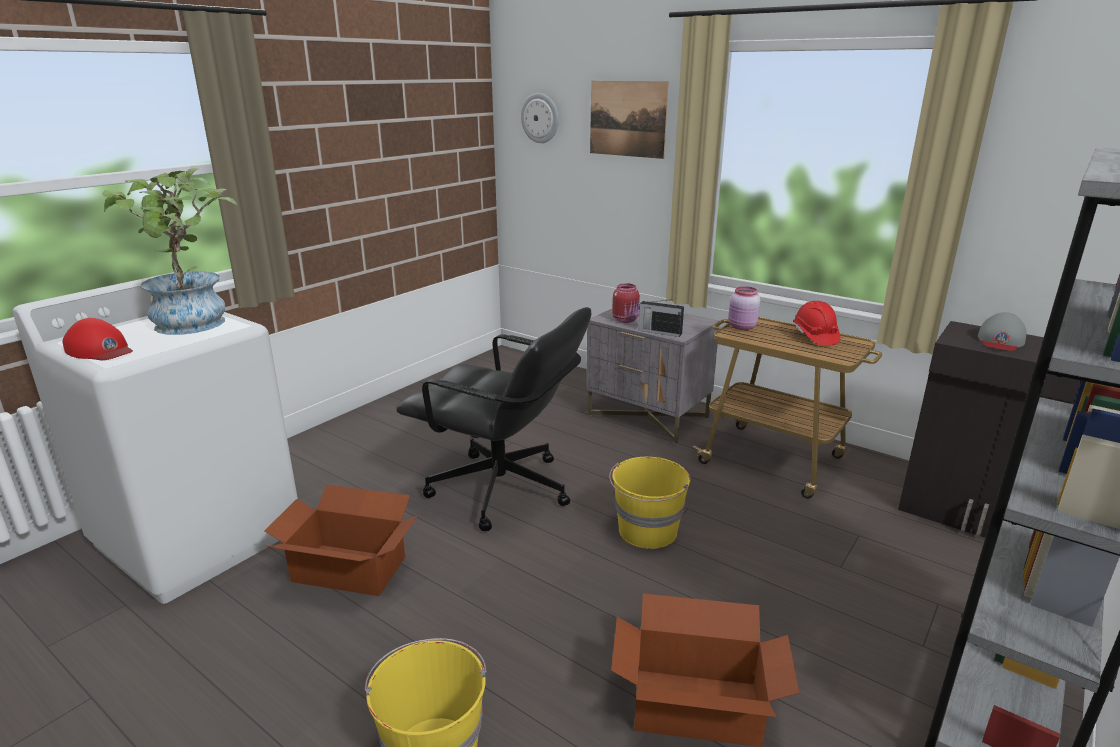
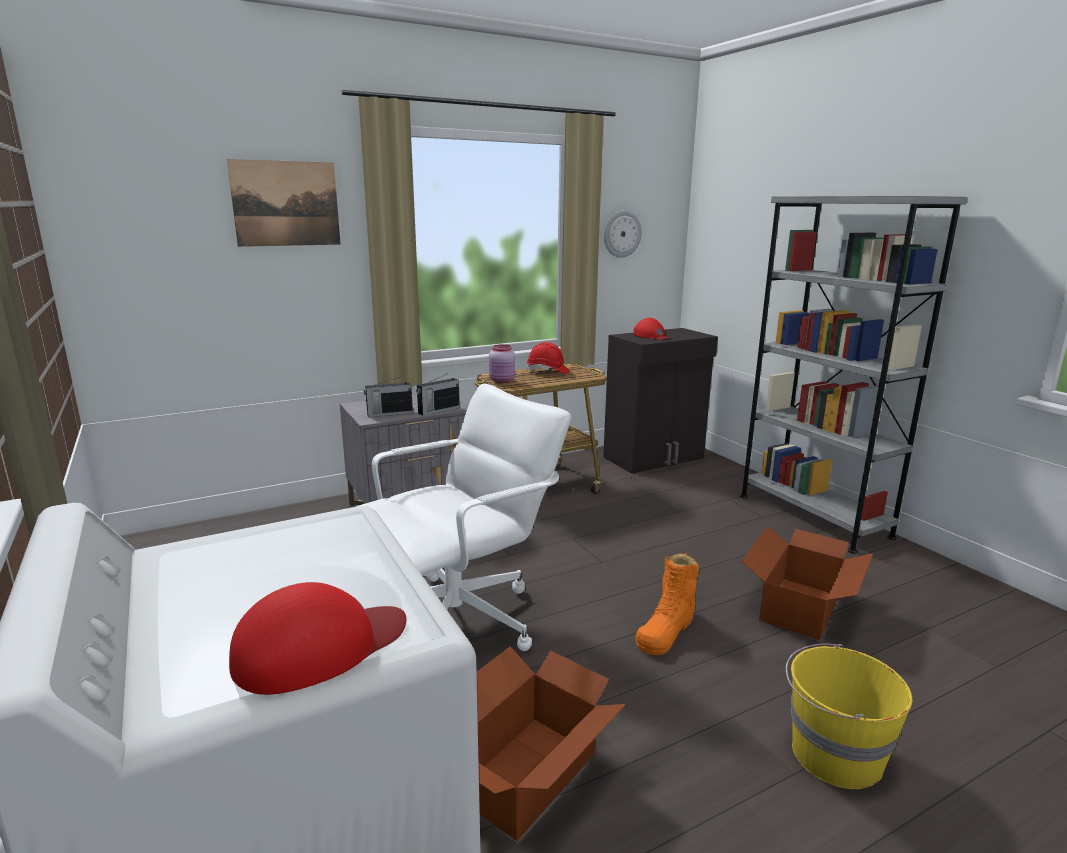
camera: 65 degrees left, 5 degrees down
potted plant [102,168,237,335] -> none
black office chair [396,307,591,531] -> white office chair [356,383,571,651]
wall clock [521,93,559,143] -> wall clock moved to [604,210,642,258]
yellow bucket [609,457,690,549] -> none
red jar [612,283,640,323] -> radio [364,376,413,417]
grey cap [978,312,1027,351] -> red cap [633,318,669,340]
none -> orange boot [635,553,699,655]

